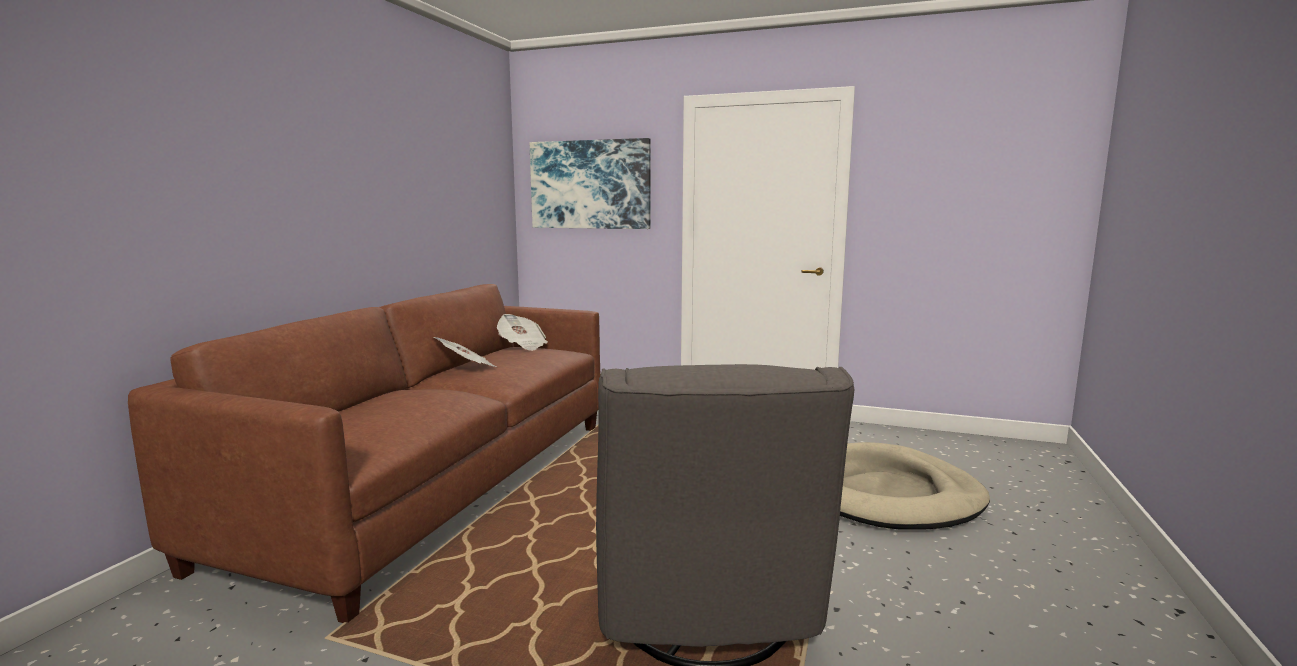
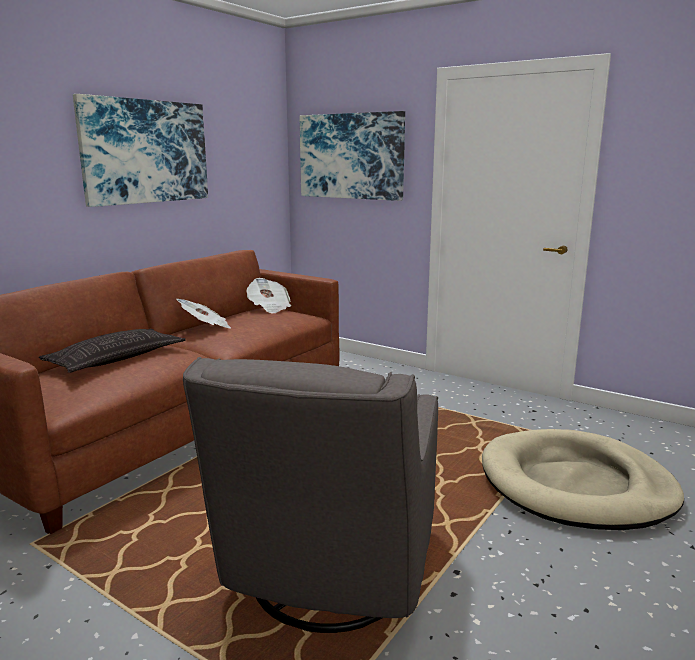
camera: 15 degrees right, 5 degrees up
none -> pillow [39,329,186,373]
none -> picture [73,94,208,207]

